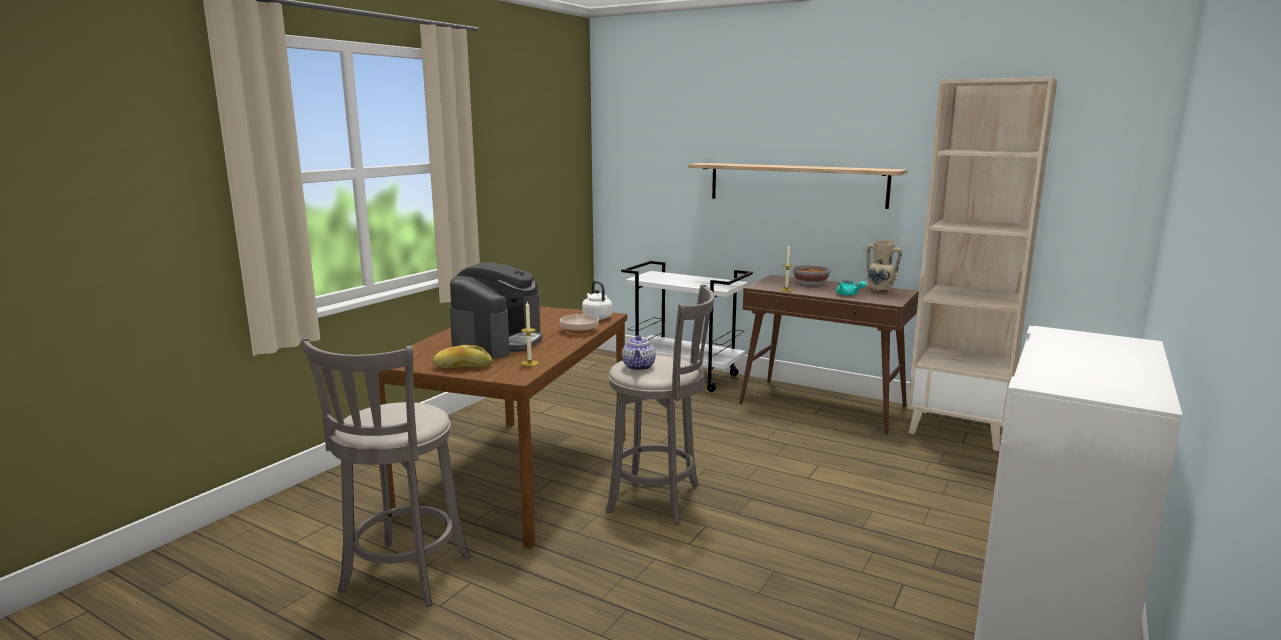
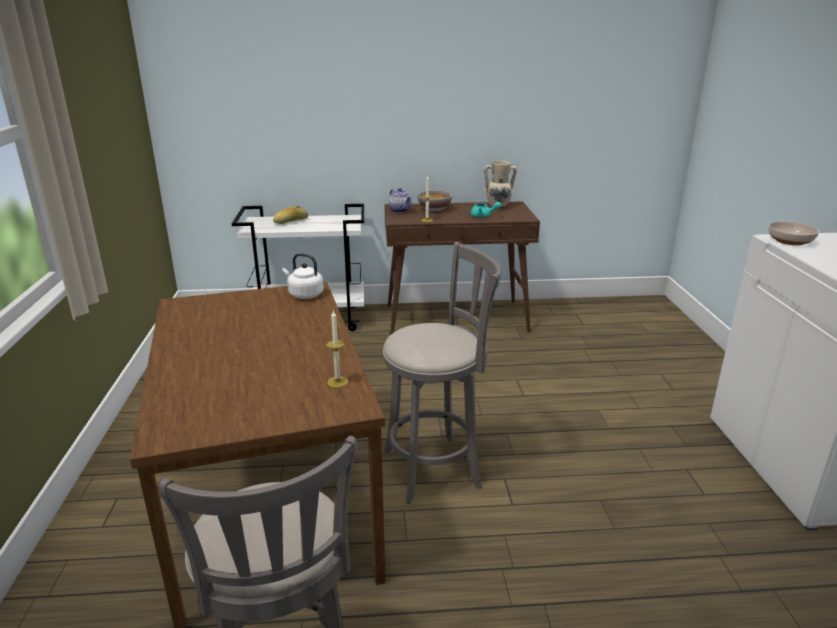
camera: 35 degrees left, 10 degrees up
bread [433,345,492,368] -> bread moved to [273,206,308,224]
coffee machine [450,262,543,359] -> none
bowl [560,314,599,334] -> bowl moved to [768,222,819,246]
teapot [622,335,656,371] -> teapot moved to [388,188,412,213]
shelf [688,163,907,209] -> none
beige bookcase [908,77,1057,451] -> none

